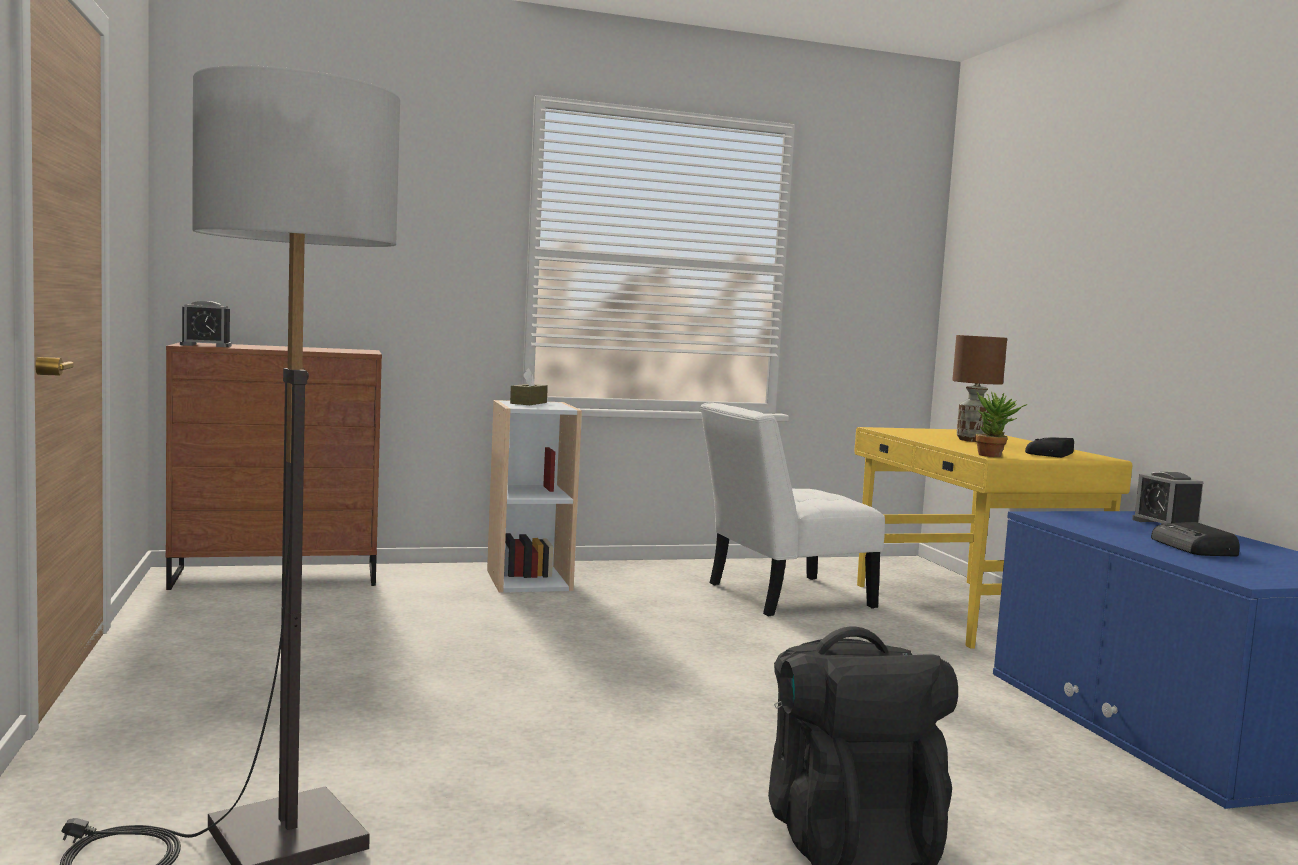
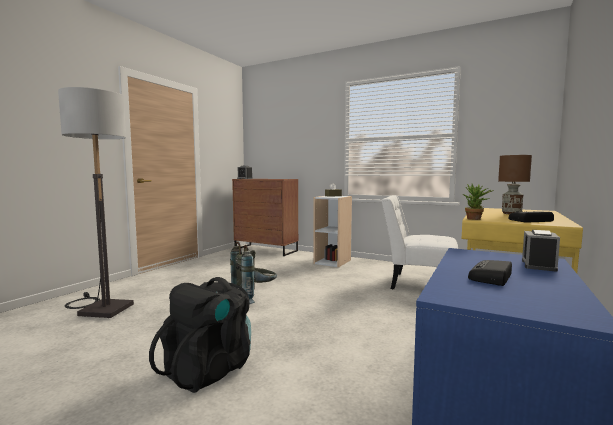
camera: 45 degrees right, 0 degrees up
none -> grey backpack [230,241,277,304]

